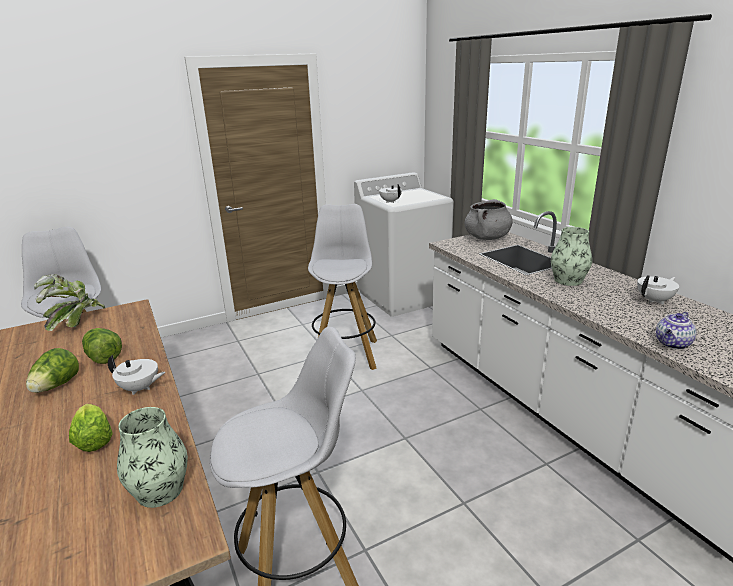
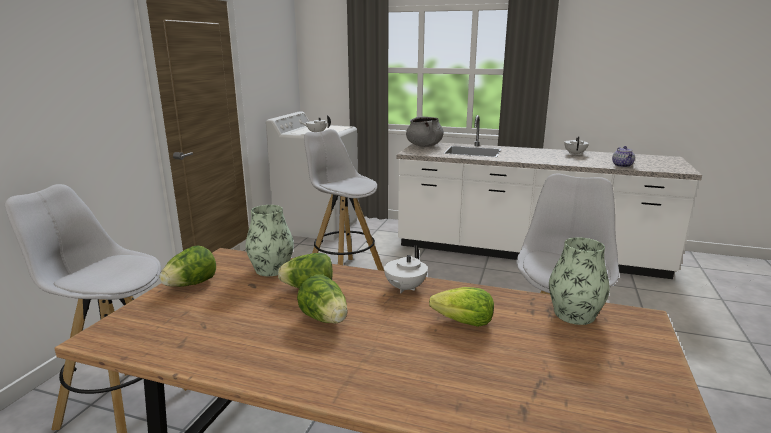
camera: 45 degrees left, 5 degrees down
potted plant [34,274,105,331] -> lettuce [160,246,216,287]
white teapot [108,355,165,395] -> white teapot turned 150 degrees clockwise [384,245,428,293]
vase [551,227,592,286] -> vase moved to [245,205,294,276]

